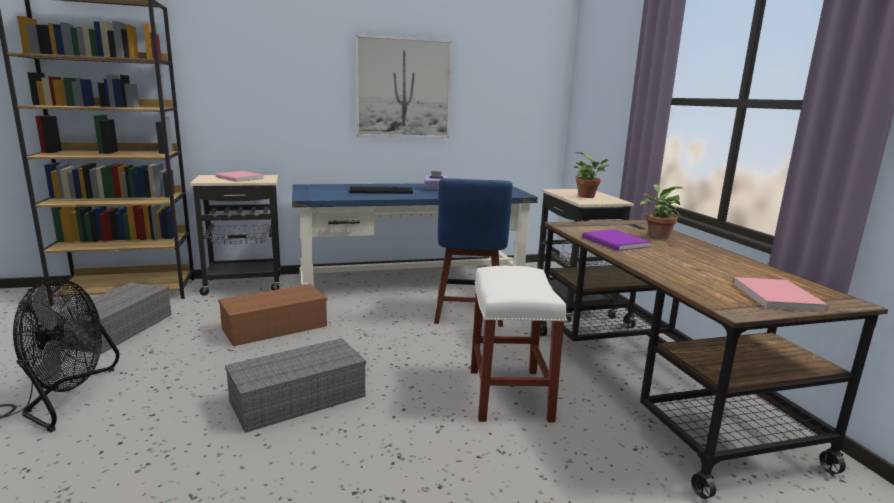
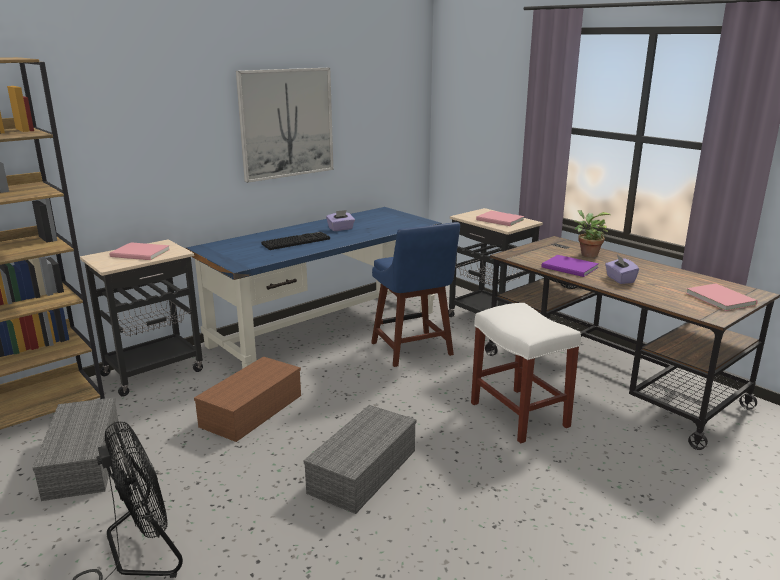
camera: 25 degrees left, 5 degrees up
potted plant [574,152,610,198] -> pink book [476,211,524,226]
none -> purple tissue box [605,255,639,284]

